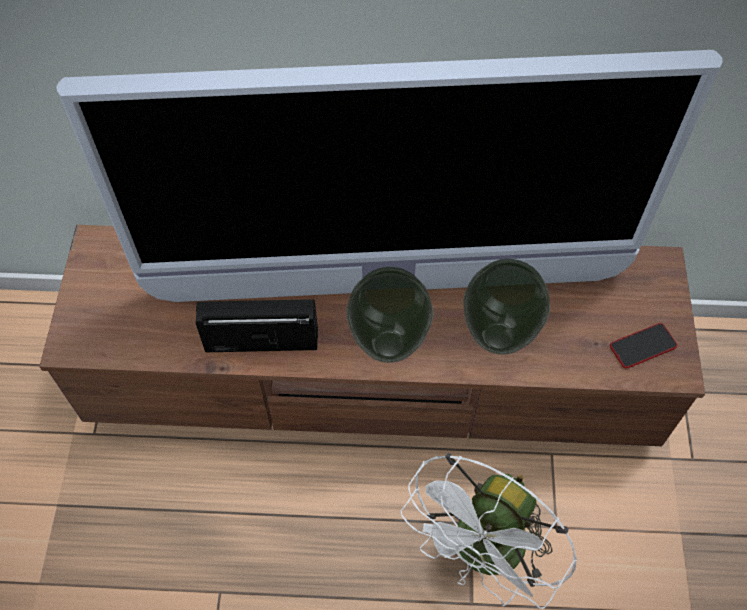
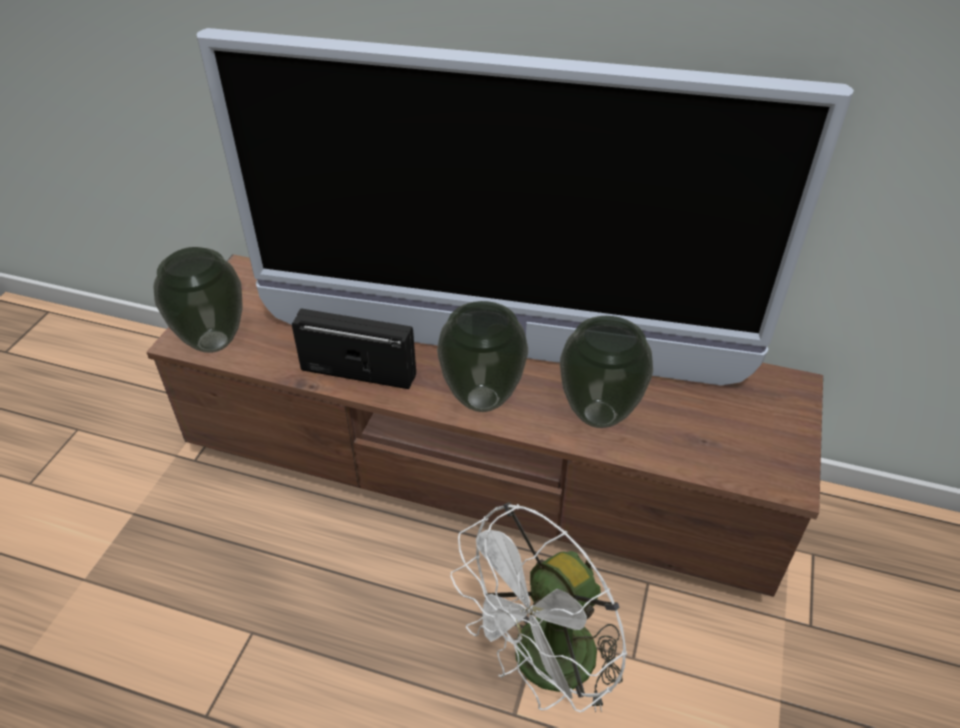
camera: 15 degrees right, 15 degrees down
phone [610,323,677,368] -> none
none -> vase [154,247,243,353]

